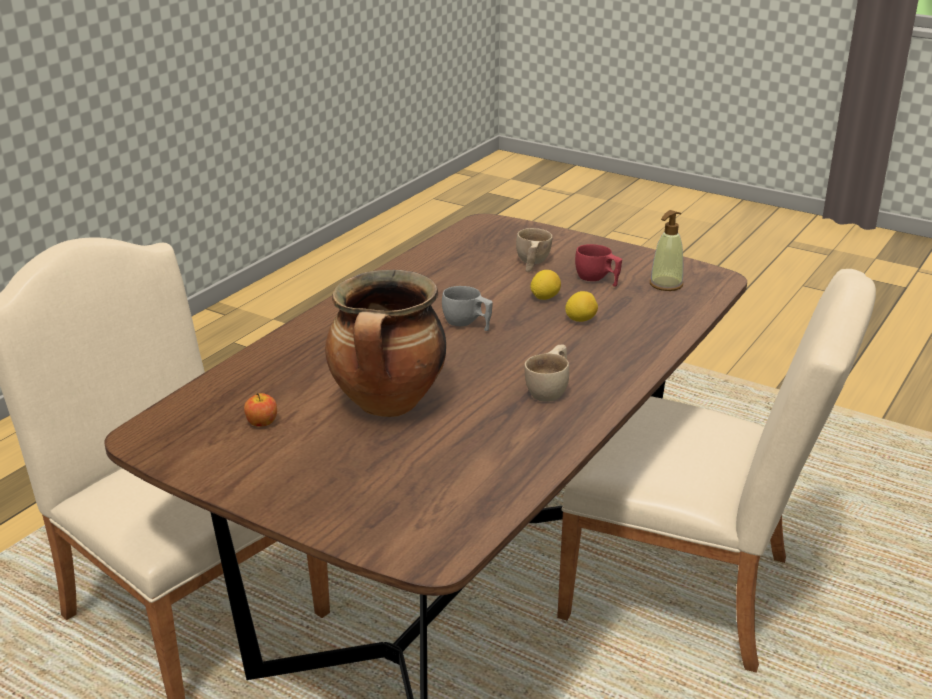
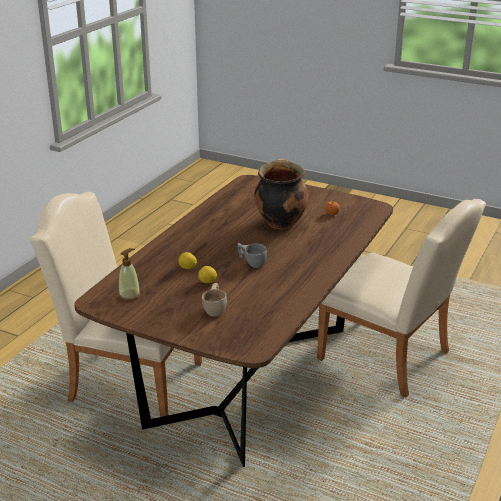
camera: 175 degrees right, 0 degrees up
beige cup [524,344,569,402] -> none
red cup [575,244,622,286] -> none

